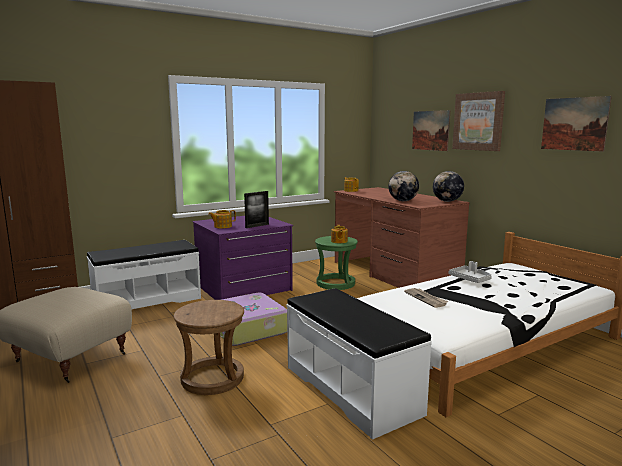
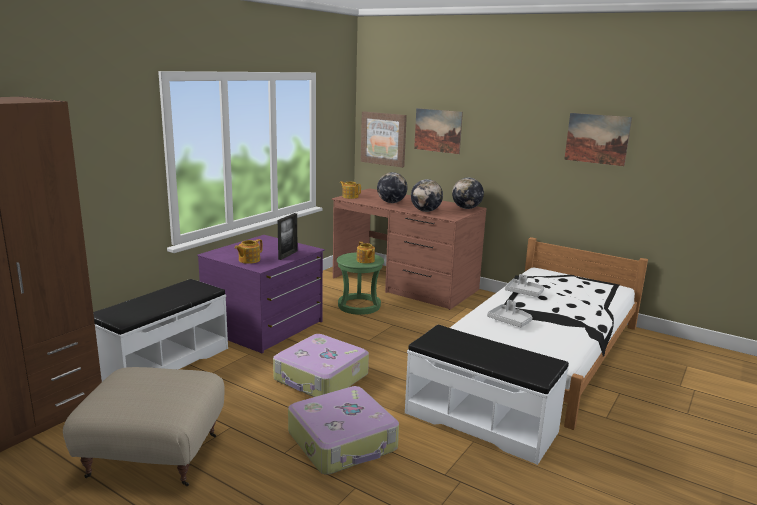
camera: 25 degrees left, 5 degrees up
brown stool [173,300,244,395] -> suitcase [288,386,399,475]
newspaper [404,288,449,308] -> grey tray [487,300,533,327]
picture [452,91,505,151] -> picture moved to [361,112,407,167]
none -> globe [377,172,408,203]

